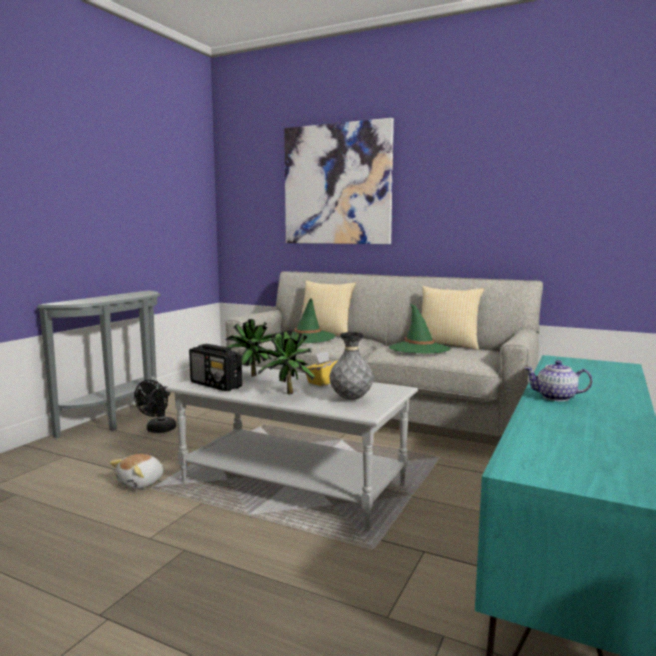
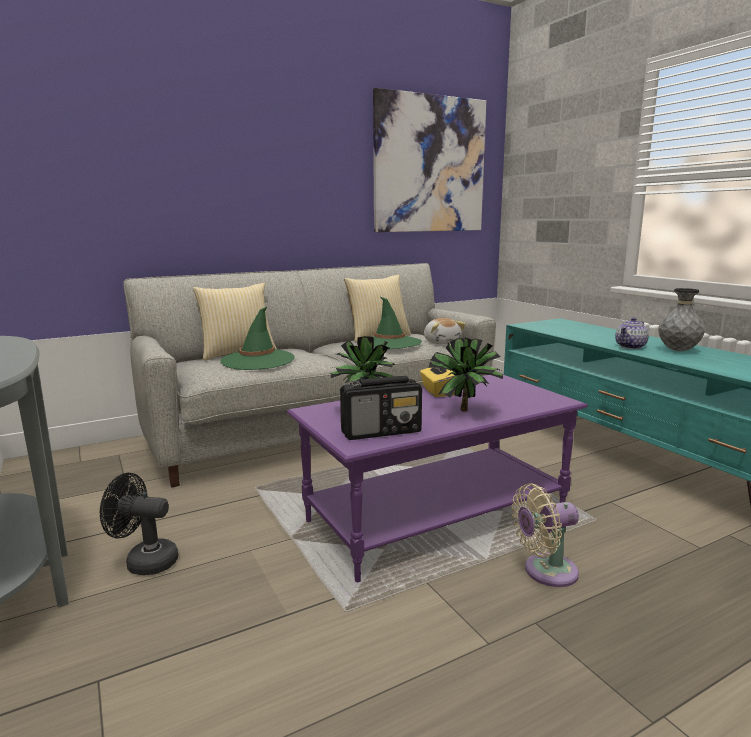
camera: 55 degrees left, 5 degrees up
plush toy [110,454,163,489] -> plush toy moved to [424,318,465,344]
black fan [134,380,176,433] -> black fan turned 135 degrees clockwise [100,473,179,575]
grey coffee table [165,365,418,530] -> purple coffee table [287,375,588,582]
picture [284,118,394,244] -> picture moved to [373,88,486,232]
grey vase [329,332,373,400] -> grey vase moved to [658,288,705,351]
none -> beige fan [511,483,579,587]

